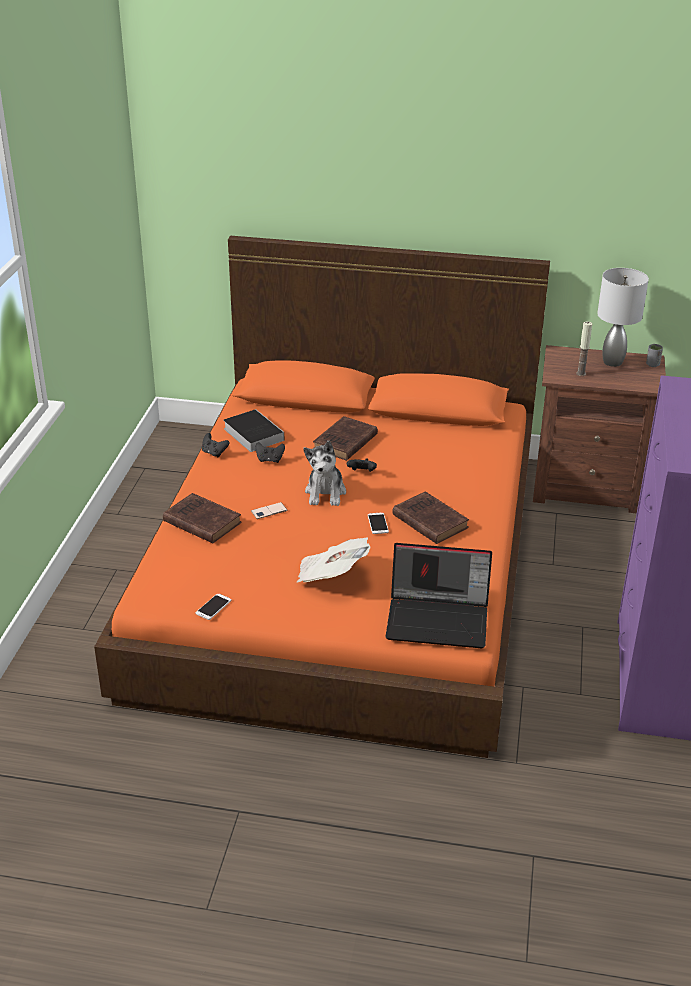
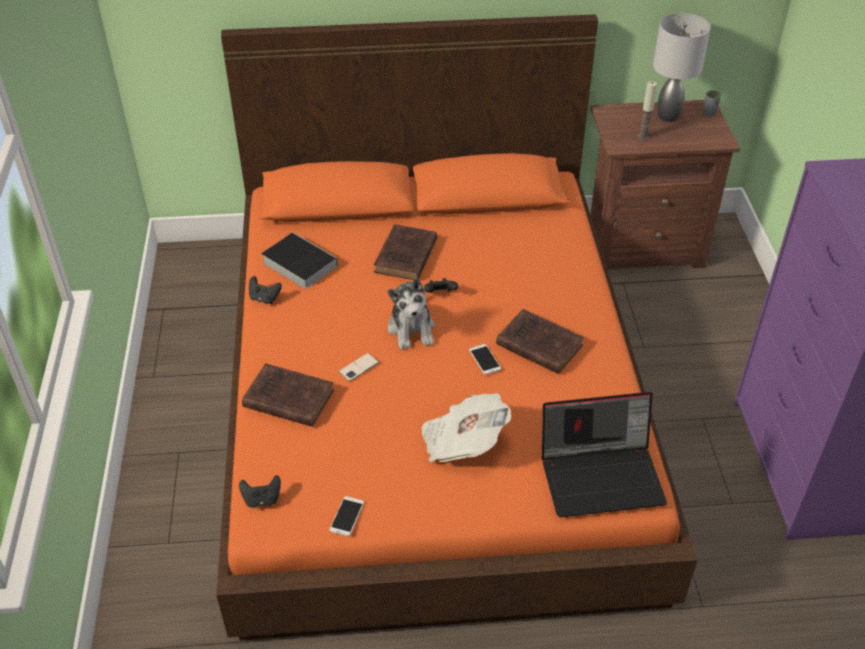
camera: 15 degrees left, 10 degrees up
black game controller [256,442,285,463] -> black game controller moved to [239,475,281,508]

